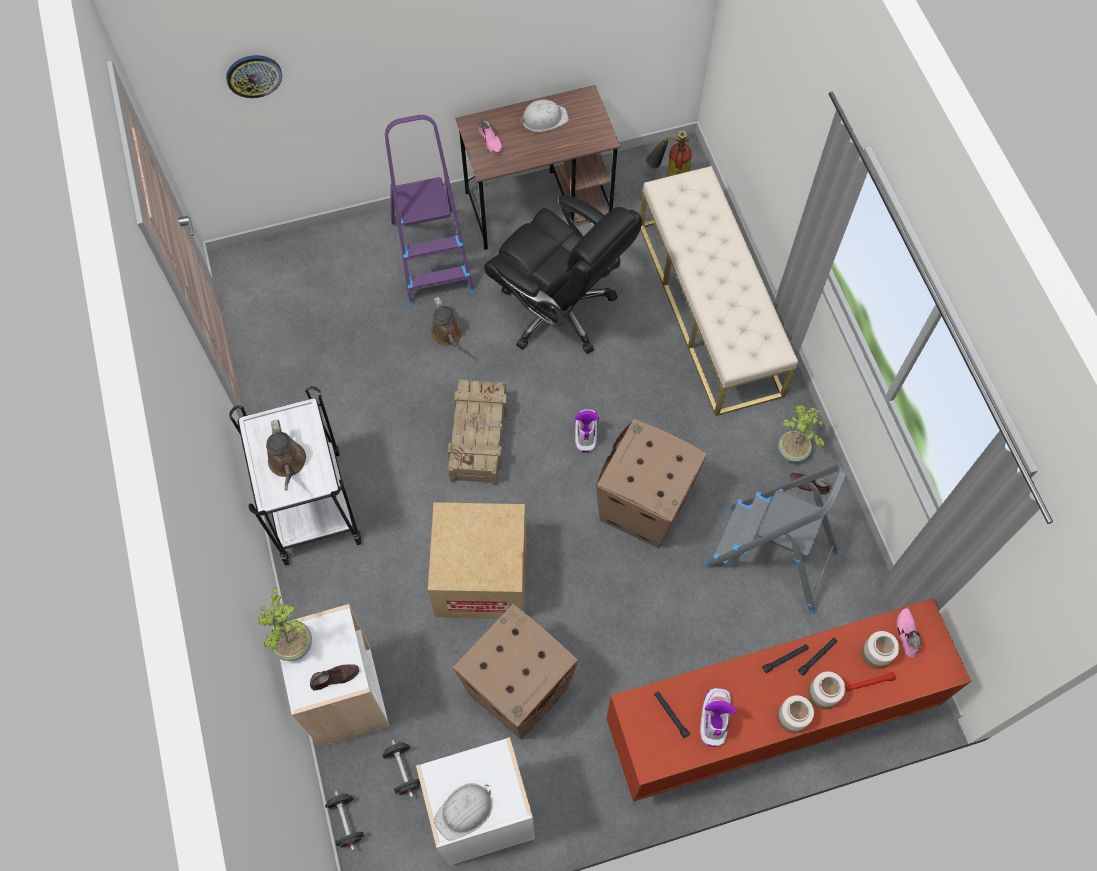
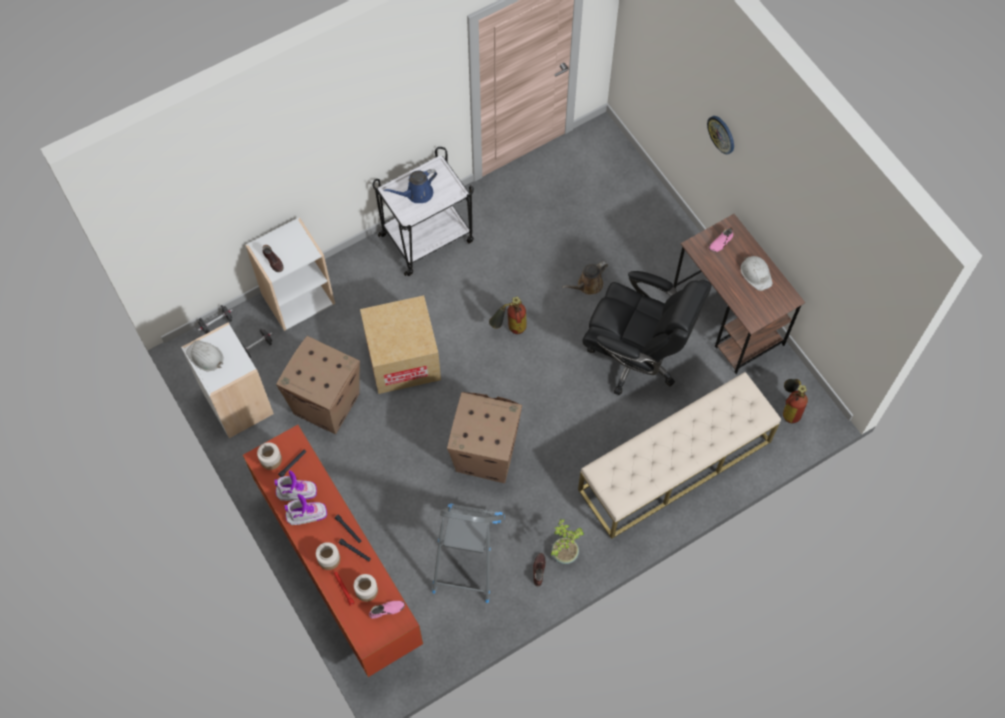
camera: 75 degrees right, 0 degrees up
wall clock [226,55,282,98] -> wall clock moved to [707,116,734,154]
potted plant [258,588,312,661] -> none
brown watering can [266,420,306,490] -> blue watering can [383,169,437,203]
purple step ladder [385,115,474,307] -> none
crate [448,379,508,485] -> fire extinguisher [489,296,527,334]
black office chair [484,195,642,354] -> black office chair turned 90 degrees counterclockwise [582,271,712,395]
boot [574,409,600,452] -> boot moved to [284,494,327,525]
jar [777,695,814,733] -> jar moved to [257,442,282,470]

